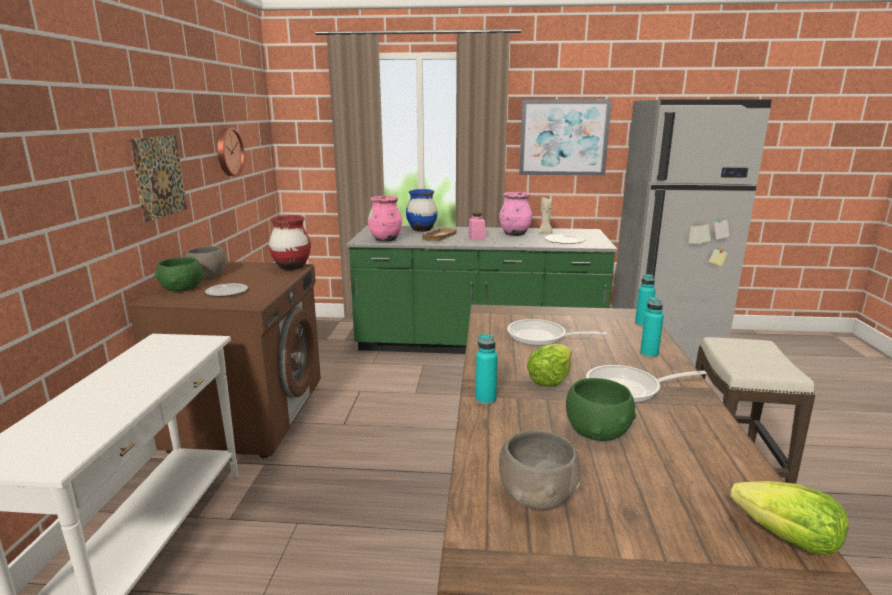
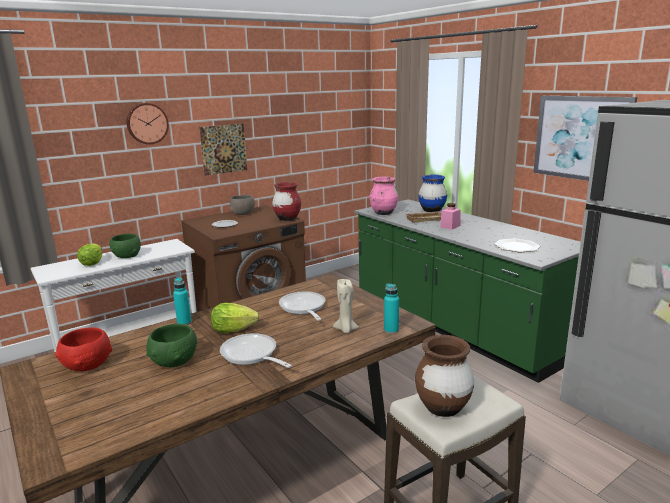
camera: 50 degrees right, 0 degrees up
green bowl [154,257,204,292] -> green bowl moved to [109,234,141,258]
wall clock [217,128,245,176] -> wall clock moved to [126,103,169,144]
pink vase [499,192,532,236] -> none
grey bowl [499,430,580,510] -> red bowl [55,327,112,372]
beige candle [539,197,553,233] -> beige candle moved to [333,279,359,333]
turquoise bottle [640,297,664,358] -> none
lettuce [730,481,849,555] -> lettuce moved to [77,243,102,266]
none -> brown vase [415,335,474,417]

